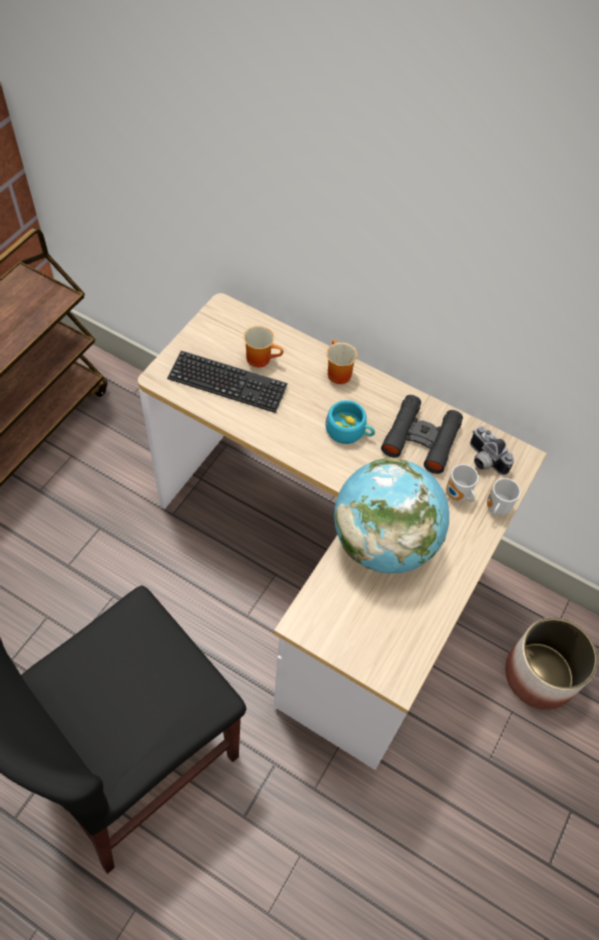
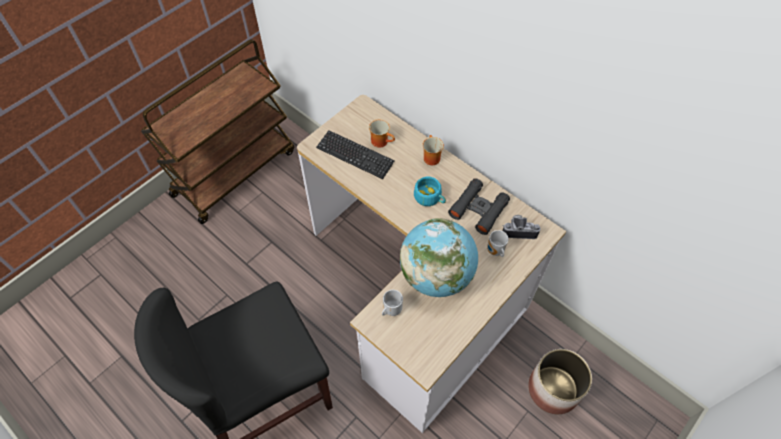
camera: 15 degrees right, 0 degrees up
camera [470,426,514,475] -> camera turned 120 degrees clockwise [503,215,541,239]
mug [487,478,520,516] -> mug moved to [382,290,403,316]

